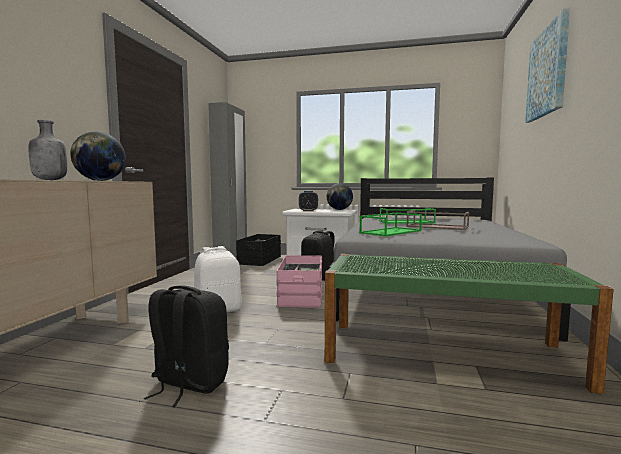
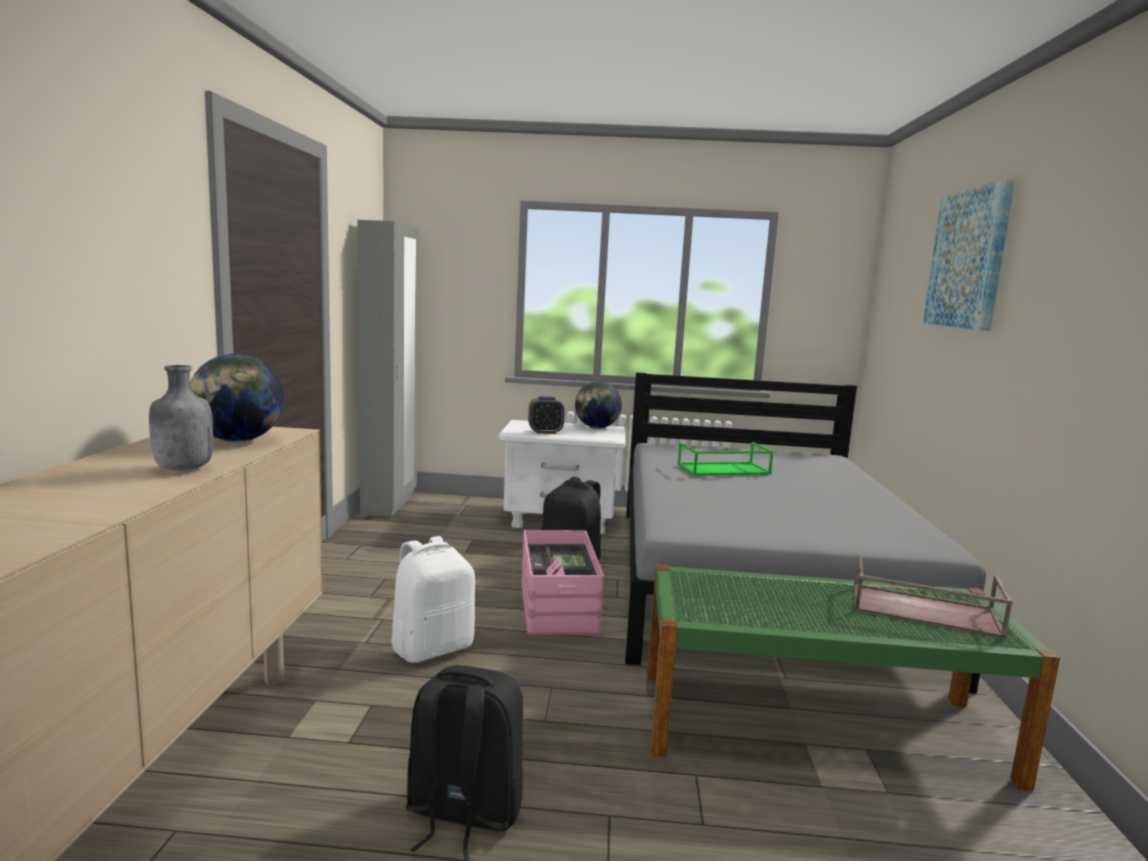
camera: 10 degrees left, 5 degrees up
black storage box [236,234,281,266] -> none
green tray [359,213,422,237] -> none
brown tray [406,210,469,230] -> brown tray moved to [854,553,1013,639]

